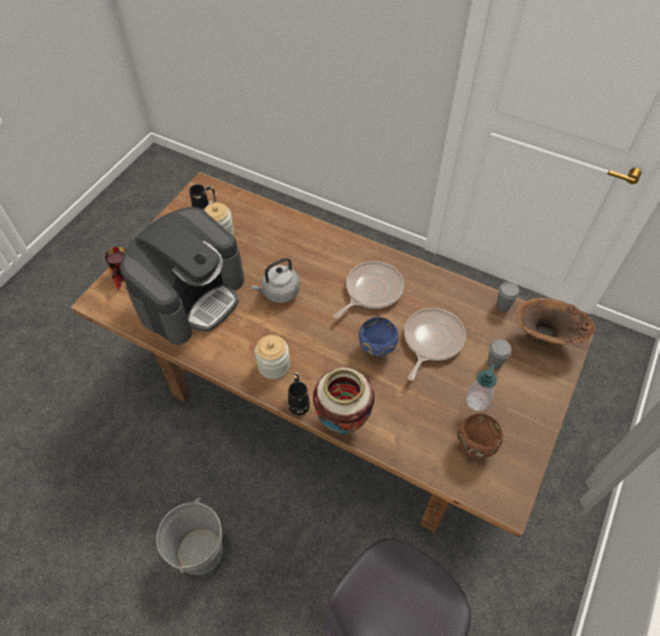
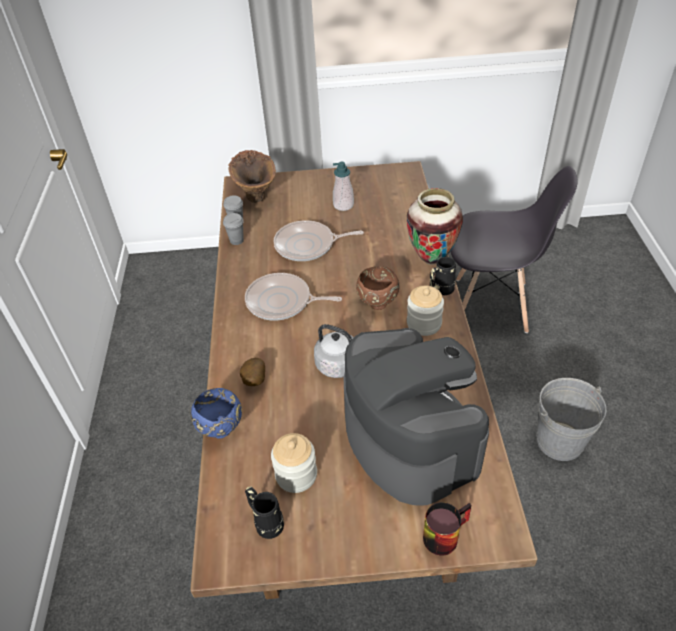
camera: 120 degrees left, 10 degrees down
coffee machine [120,207,245,345] -> coffee machine turned 60 degrees clockwise [343,328,489,506]
blue bowl [359,317,399,357] -> blue bowl moved to [191,388,242,439]
brown bowl [457,414,503,459] -> brown bowl moved to [356,266,400,310]
grey cup [487,339,512,369] -> grey cup moved to [223,213,244,245]
none -> potato [240,358,265,386]

